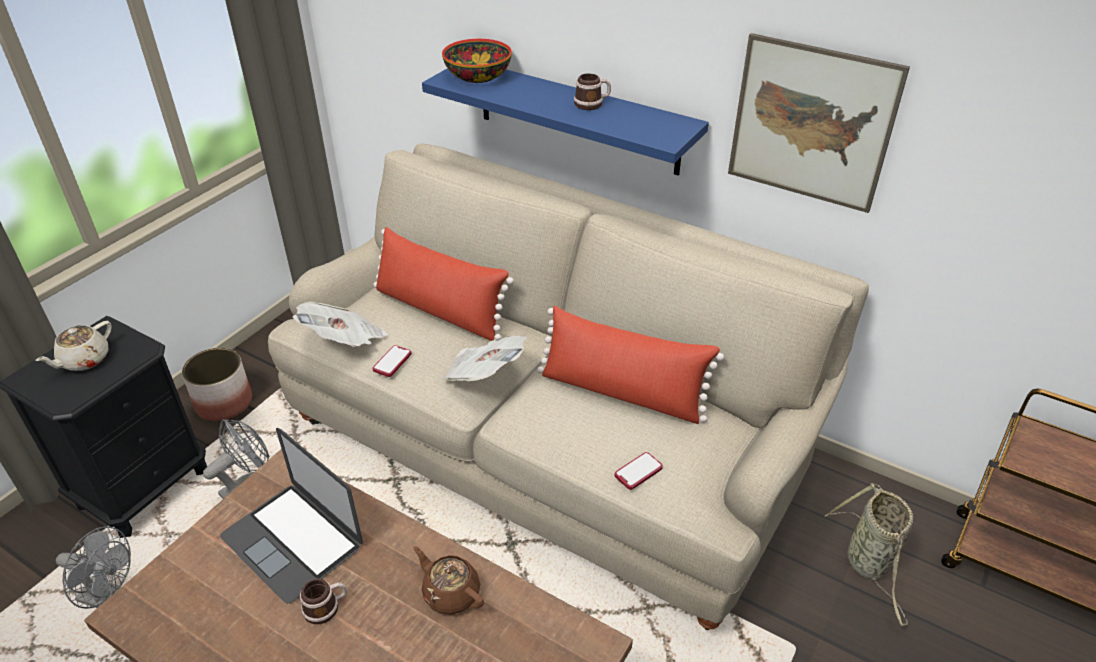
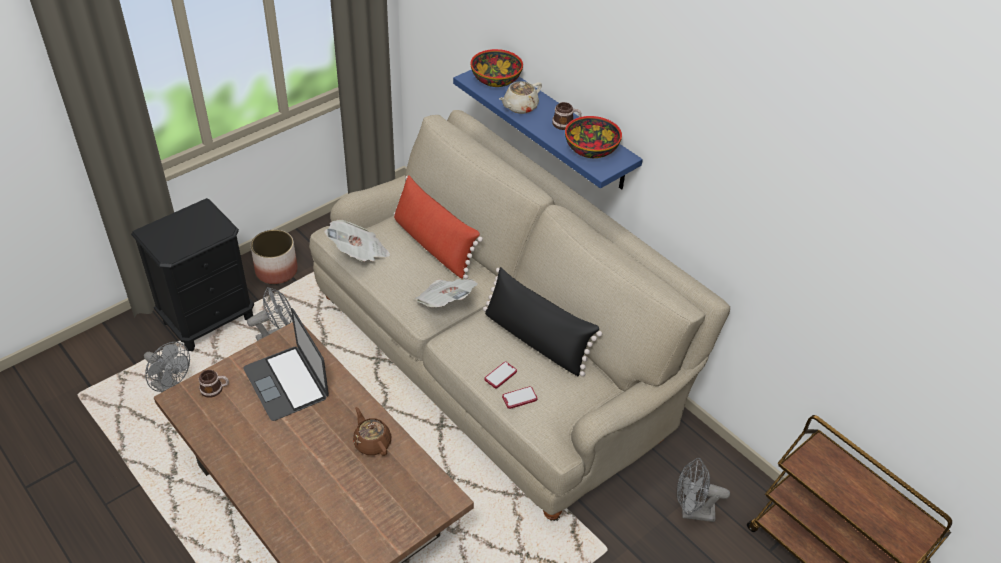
camera: 15 degrees right, 5 degrees up
beige teapot [35,321,112,371] -> beige teapot moved to [499,81,542,114]
mug [300,579,347,624] -> mug moved to [199,370,229,398]
phone [373,345,412,377] -> phone moved to [485,362,517,389]
red pillow [537,306,724,424] -> black pillow [483,267,602,377]
picture [728,33,910,213] -> none
basket [824,483,913,626] -> grey fan [677,458,730,522]
none -> bowl [565,116,622,158]

